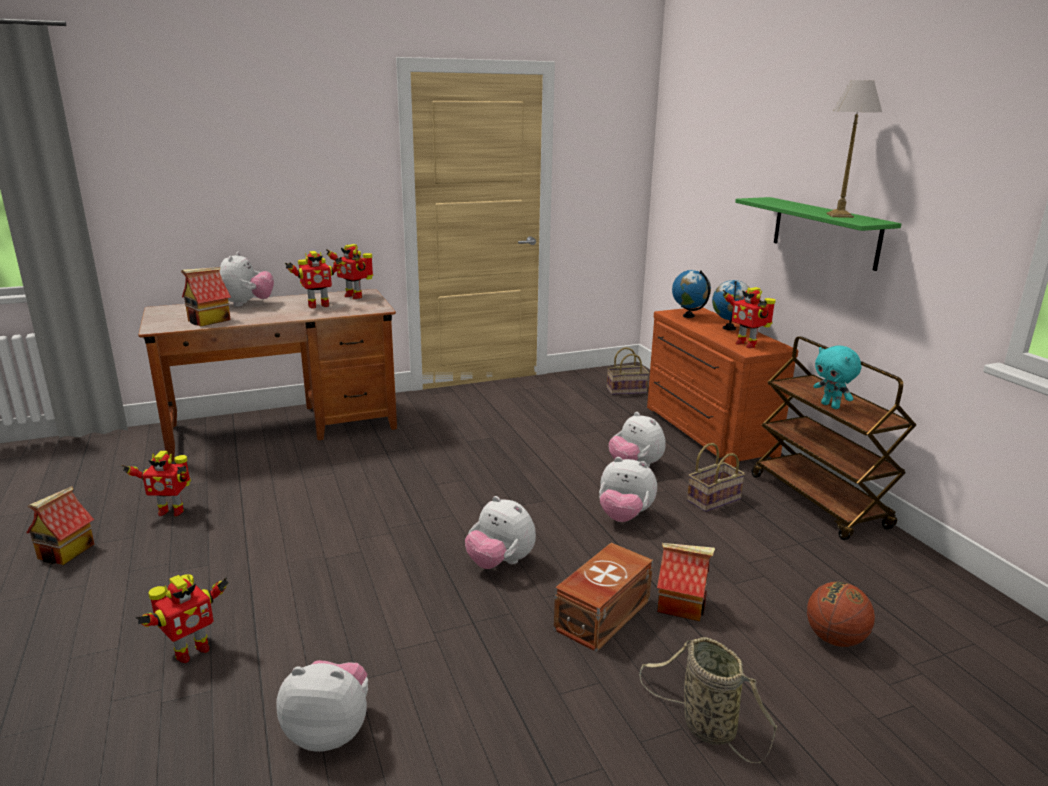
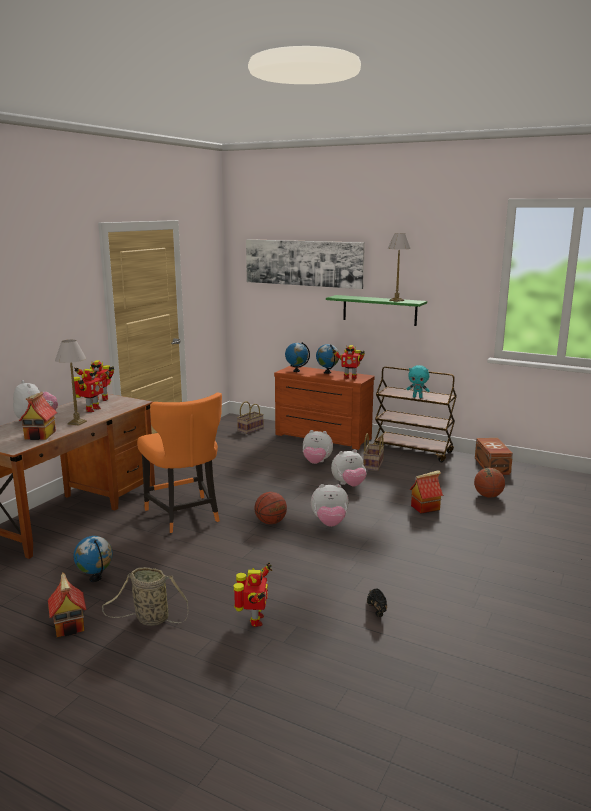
camera: 40 degrees left, 5 degrees down
toy robot [122,451,191,516] -> globe [73,536,113,582]
plush toy [276,660,368,752] -> black shoe [367,589,387,617]
brown storage box [554,543,653,652] -> brown storage box moved to [475,438,513,475]
basket [639,637,777,763] -> basket moved to [102,567,188,626]
none -> table lamp [55,340,87,426]
none -> orange chair [137,392,222,533]
none -> picture [246,239,365,289]
none -> basketball [254,492,287,524]

